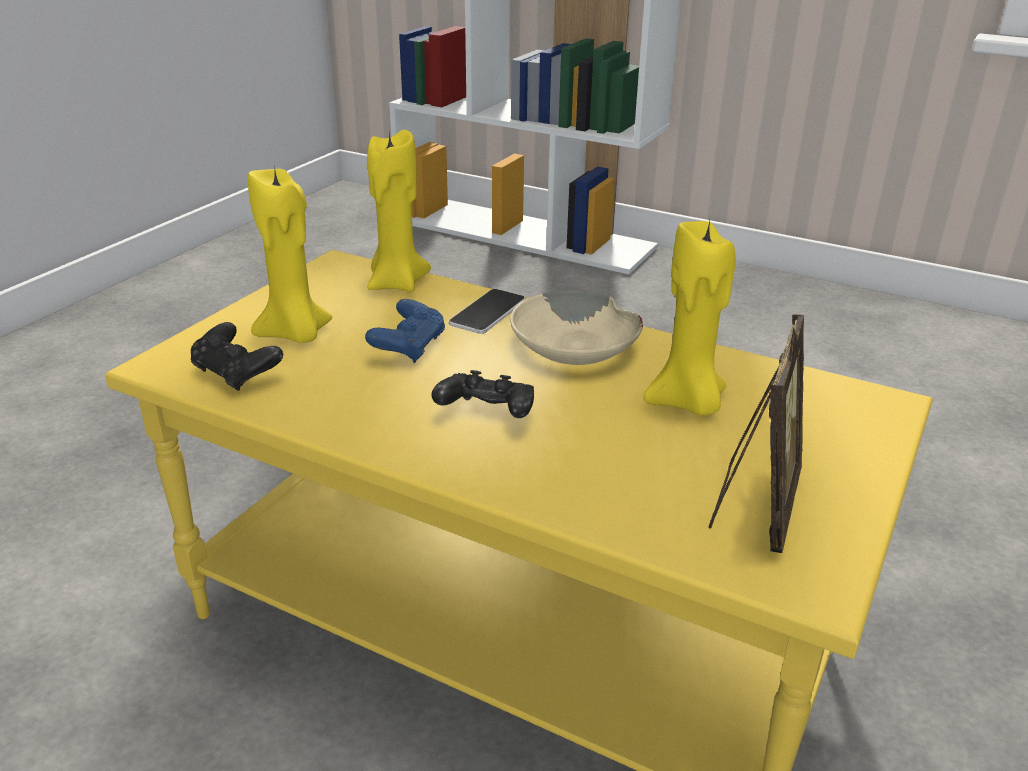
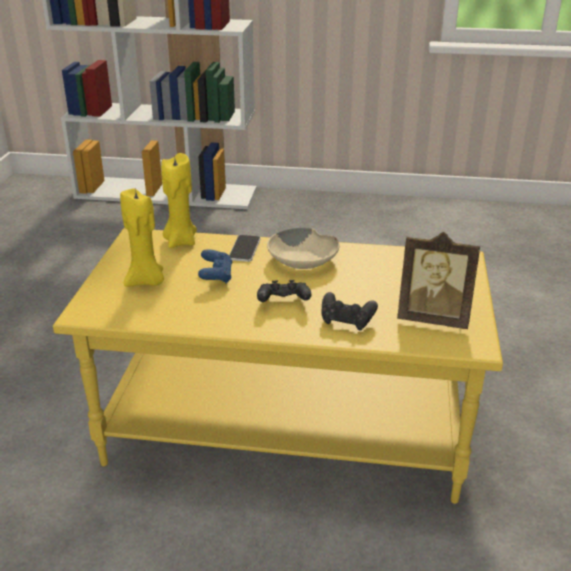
camera: 20 degrees left, 0 degrees up
black game controller [191,322,283,391] -> black game controller moved to [322,292,378,331]
yellow candle [644,221,736,415] -> none
picture frame [709,314,804,553] -> picture frame turned 105 degrees clockwise [397,232,480,329]

